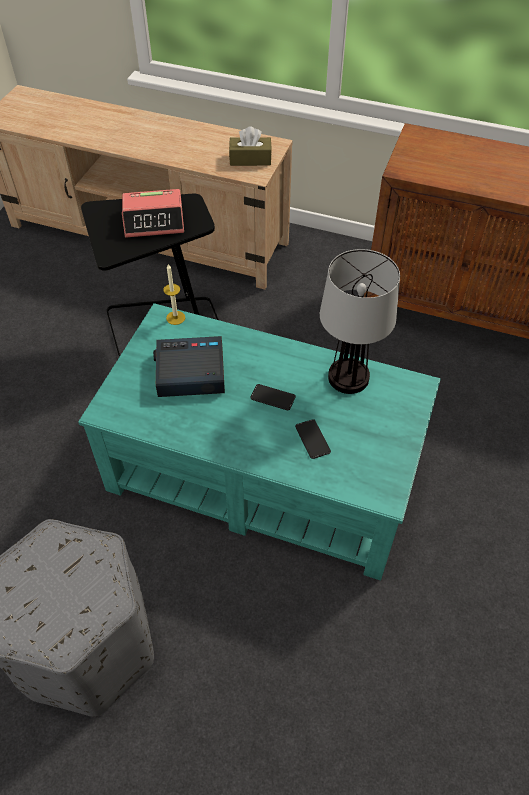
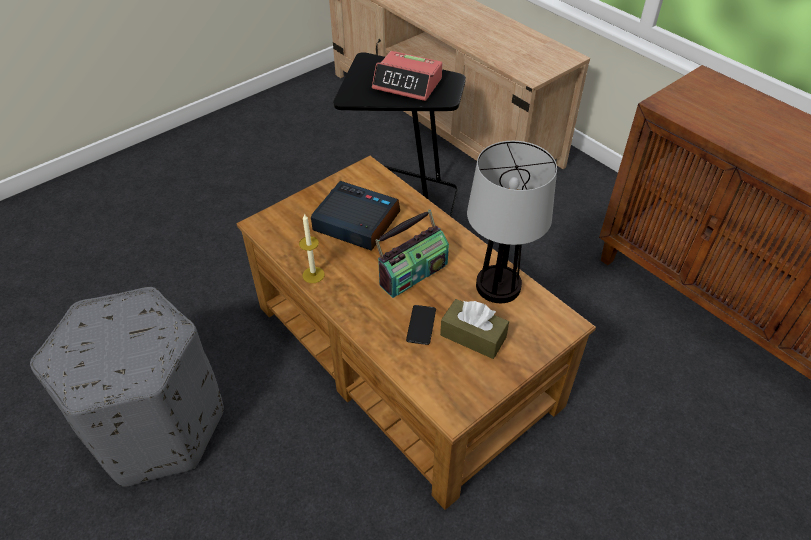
camera: 30 degrees right, 5 degrees down
turquoise coffee table [78,303,441,581] -> brown coffee table [236,156,596,510]
candle [163,264,185,325] -> candle moved to [299,213,325,283]
brown tissue box [229,126,272,166] -> brown tissue box moved to [440,299,509,359]
phone [250,384,296,411] -> radio [375,209,449,298]

